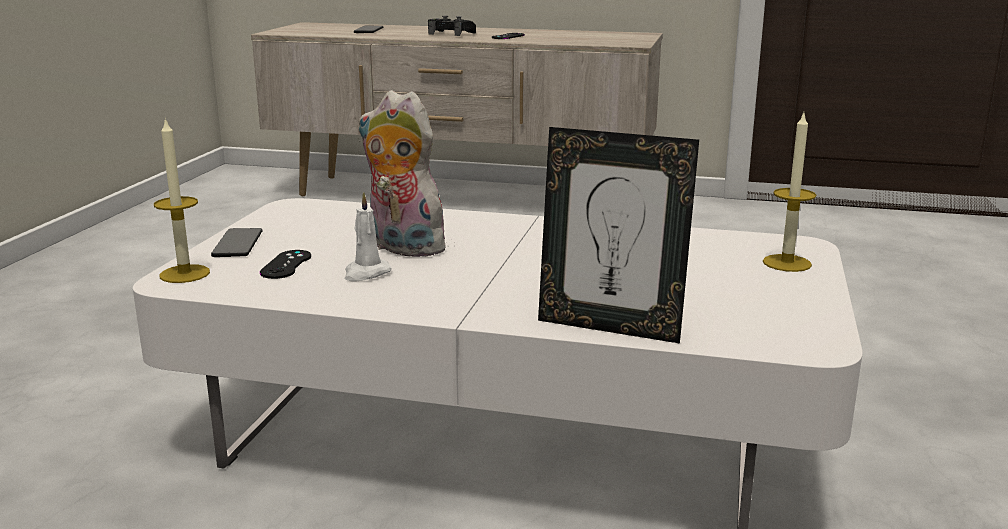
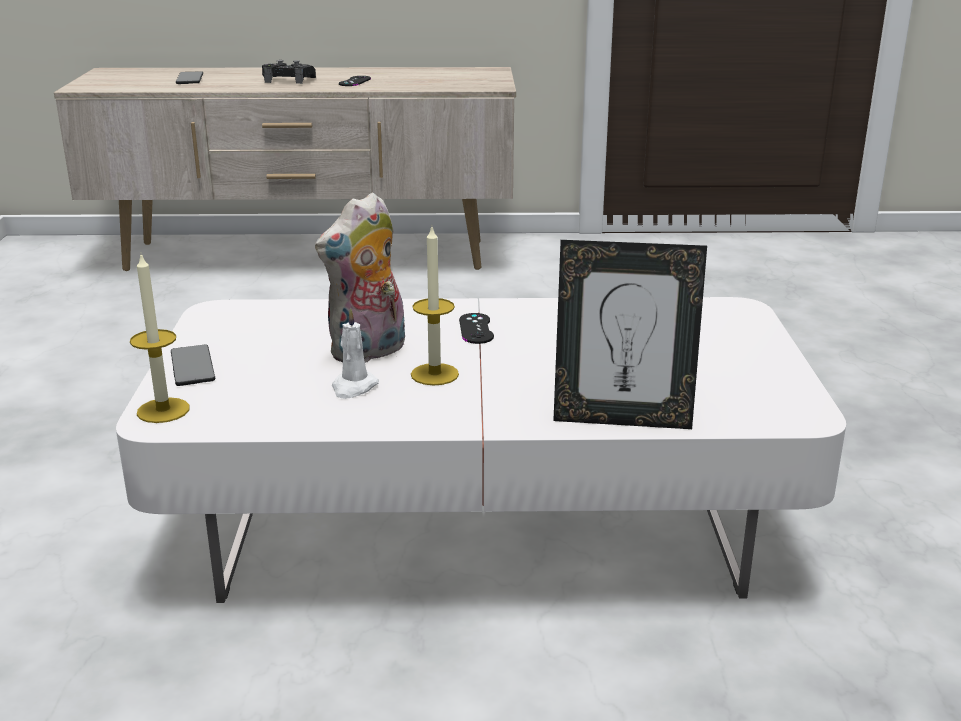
camera: 15 degrees left, 5 degrees up
black game controller [260,250,311,279] -> black game controller moved to [459,313,494,344]
plush toy [358,90,452,258] -> plush toy turned 60 degrees counterclockwise [315,192,405,363]
candle [763,113,816,272] -> candle moved to [411,227,459,386]

